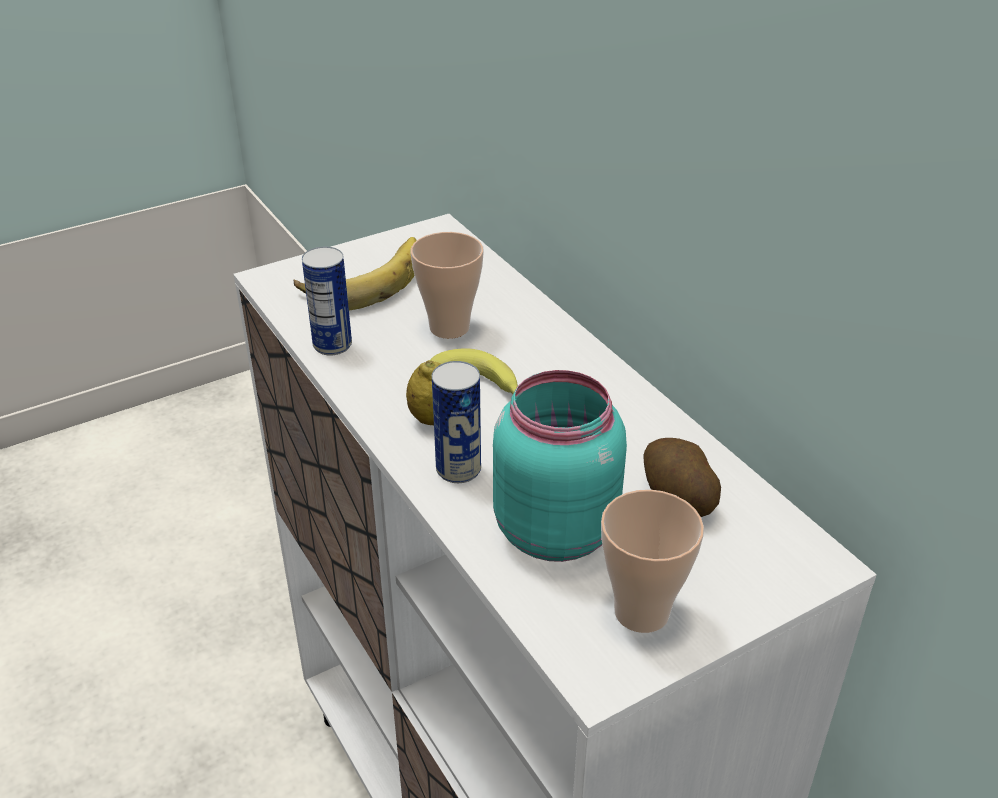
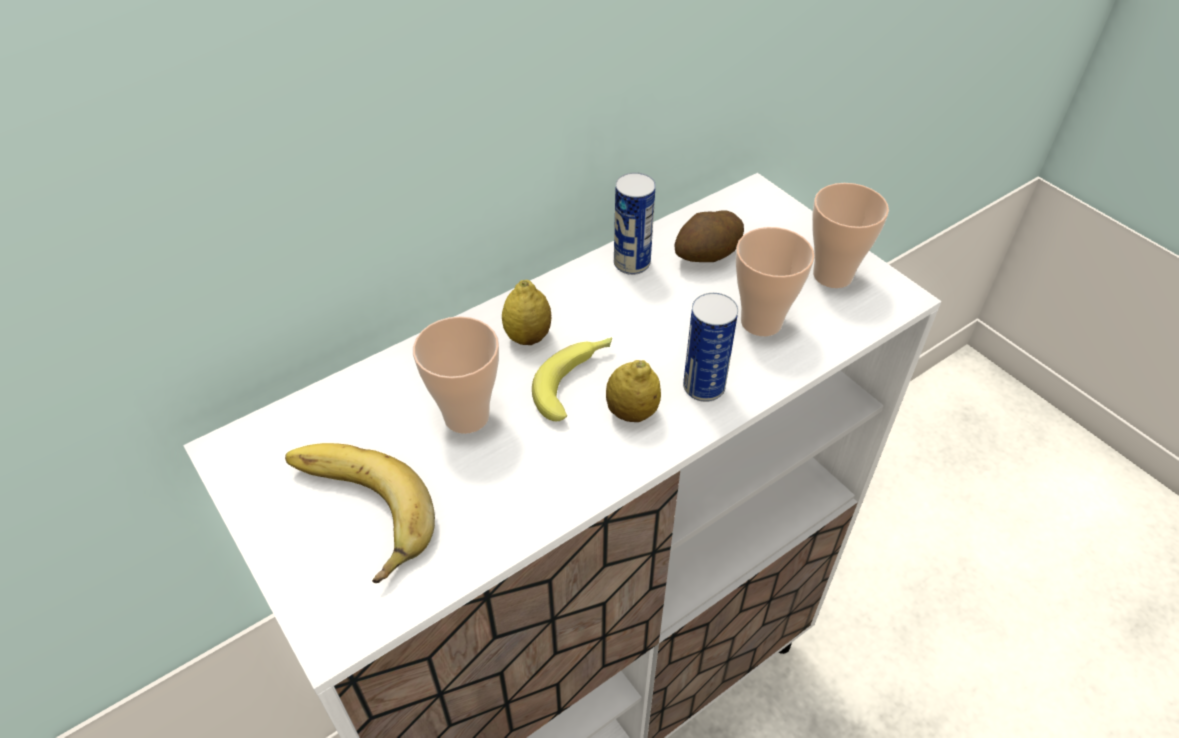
camera: 95 degrees left, 10 degrees up
can [302,247,352,355] -> can moved to [614,172,656,275]
turquoise jar [493,370,627,562] -> cup [736,227,815,337]
none -> lemon [502,280,551,345]

